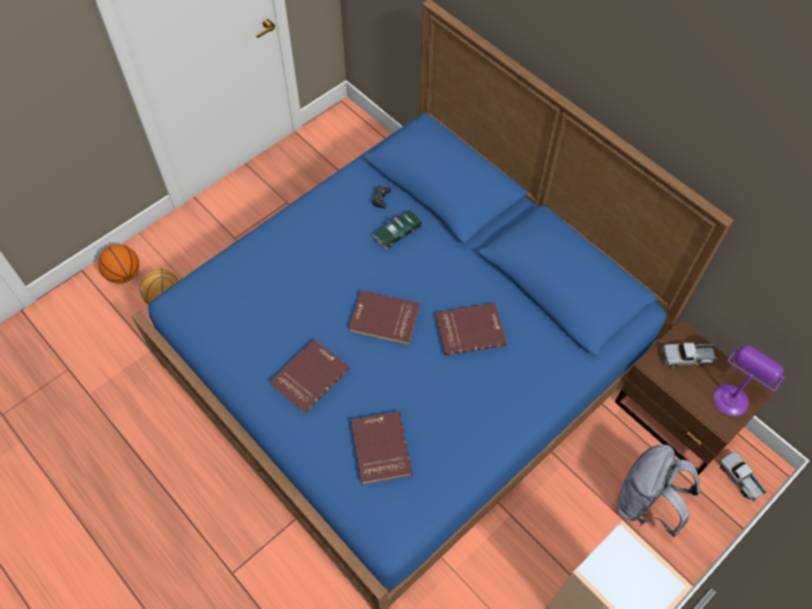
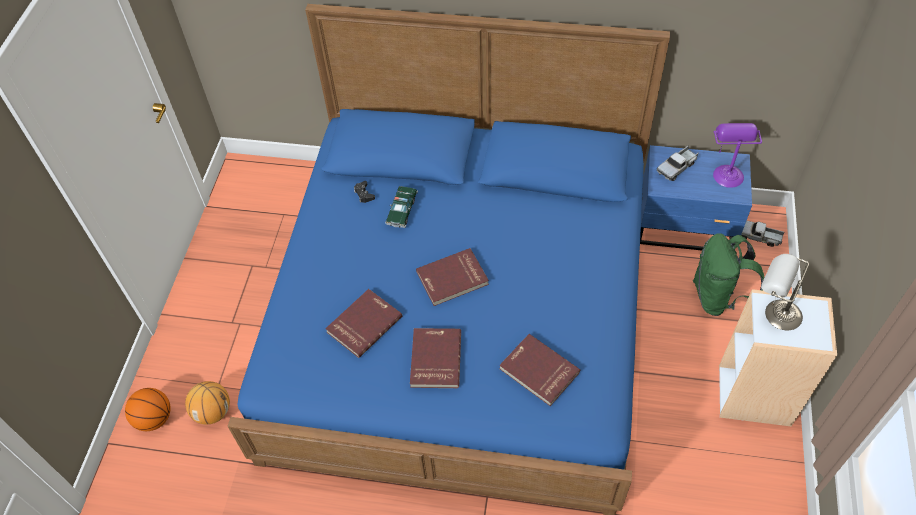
camera: 35 degrees left, 5 degrees down
red book [435,303,507,356] -> red book moved to [325,289,402,358]
brown nightstand [615,320,774,475] -> blue nightstand [640,145,752,250]
grey backpack [617,445,700,537] -> green backpack [693,233,765,316]
none -> white table lamp [761,254,809,330]

